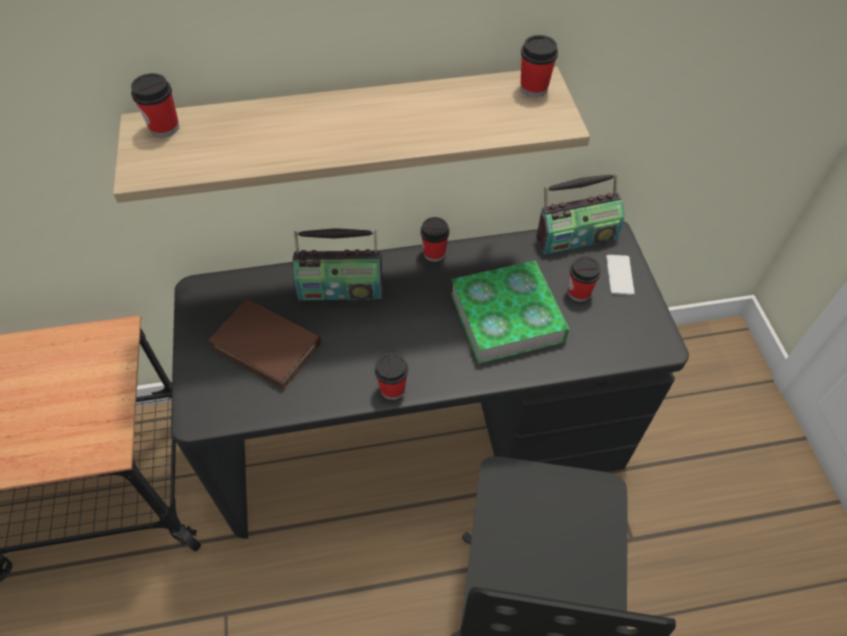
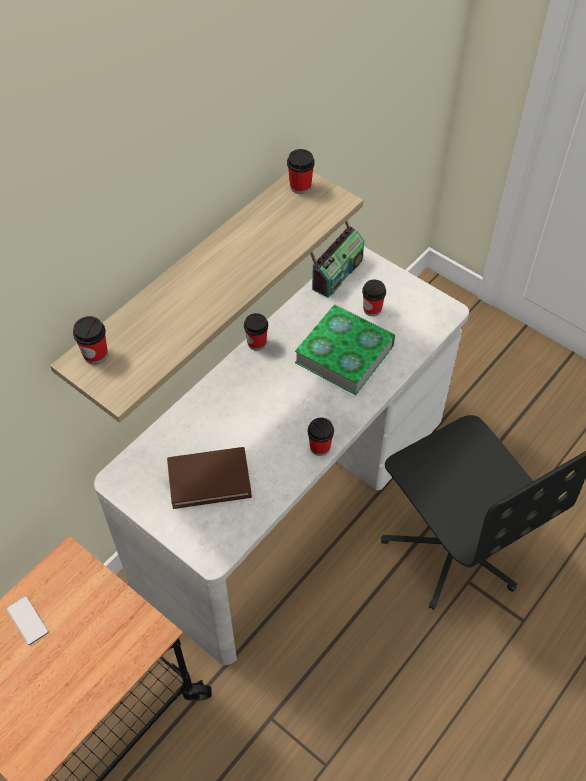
camera: 40 degrees left, 0 degrees up
black desk [171,221,689,539] -> white desk [94,247,469,665]
radio [292,228,383,300] -> none
phone [606,255,635,295] -> phone moved to [6,596,49,645]

